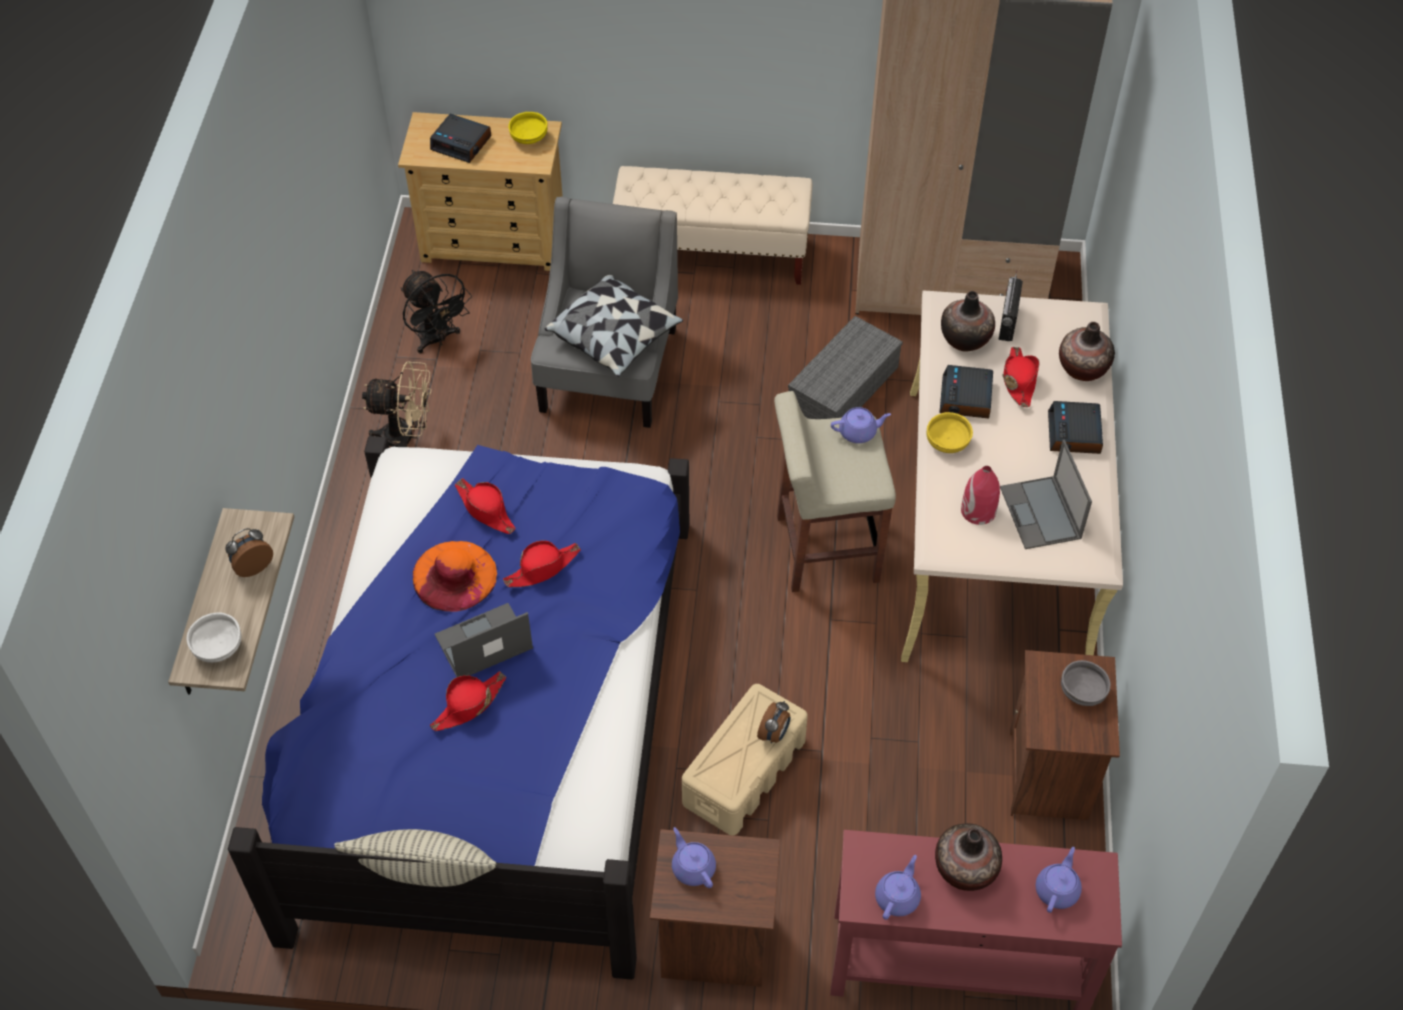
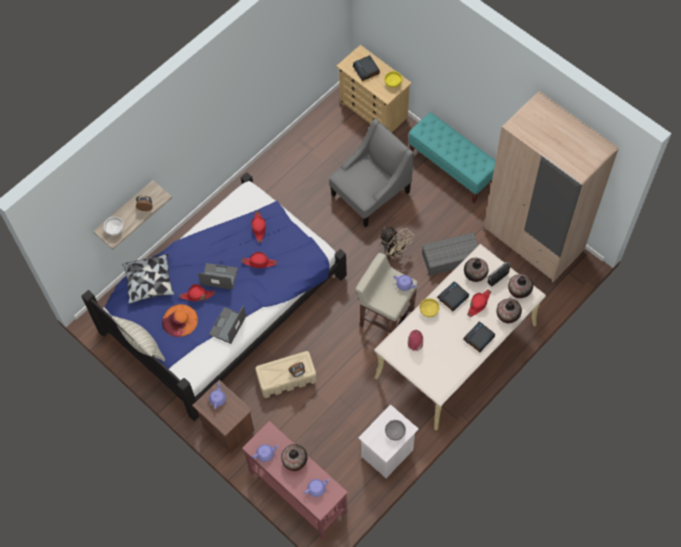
camera: 40 degrees right, 10 degrees up
beige fan [362,361,432,447] -> beige fan moved to [379,226,414,261]
black fan [401,270,472,353] -> none
orange hat [413,541,497,612] -> orange hat moved to [162,304,198,337]
pillow [545,275,683,377] -> pillow moved to [122,254,175,304]
beige bench [613,166,813,285] -> turquoise bench [408,112,496,203]
laptop [1000,440,1092,549] -> laptop moved to [209,305,246,344]
brown nightstand [1010,650,1120,820] -> white nightstand [358,404,419,478]
none -> vase [508,274,533,298]

